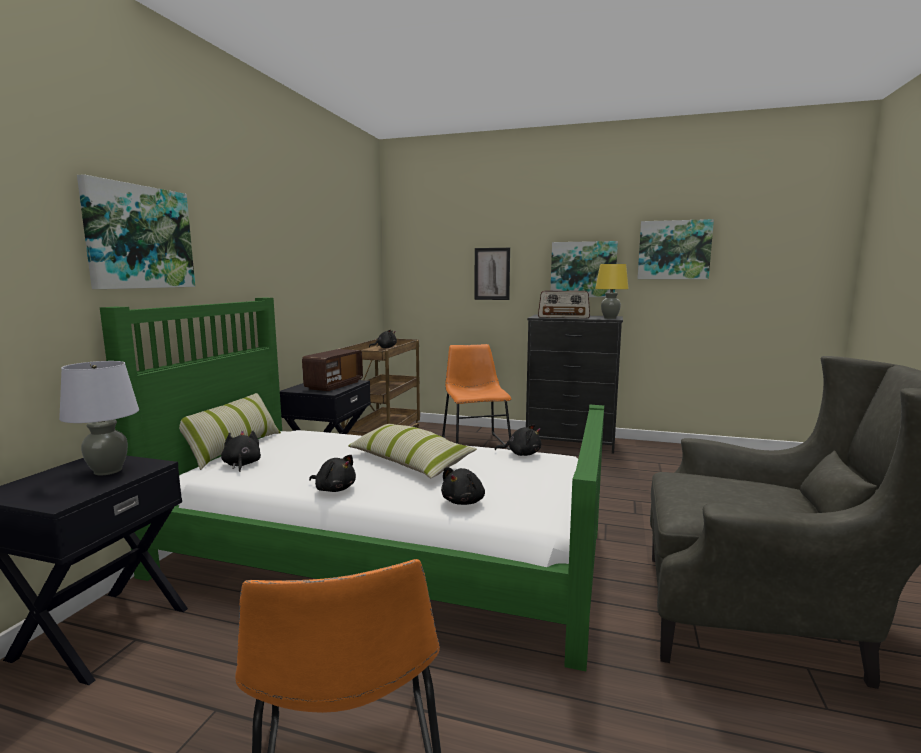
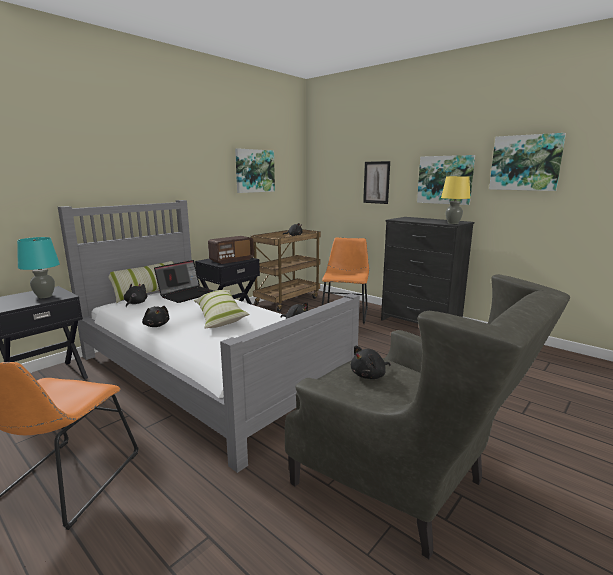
camera: 25 degrees right, 5 degrees up
grey table lamp [59,361,139,476] -> turquoise table lamp [17,237,60,298]
picture [77,174,195,289] -> picture moved to [235,148,275,193]
green bed [100,298,604,671] -> grey bed [58,200,360,473]
black plush toy [441,467,485,505] -> black plush toy moved to [351,346,391,379]
radio [538,291,590,319] -> none
none -> laptop [154,260,214,303]

